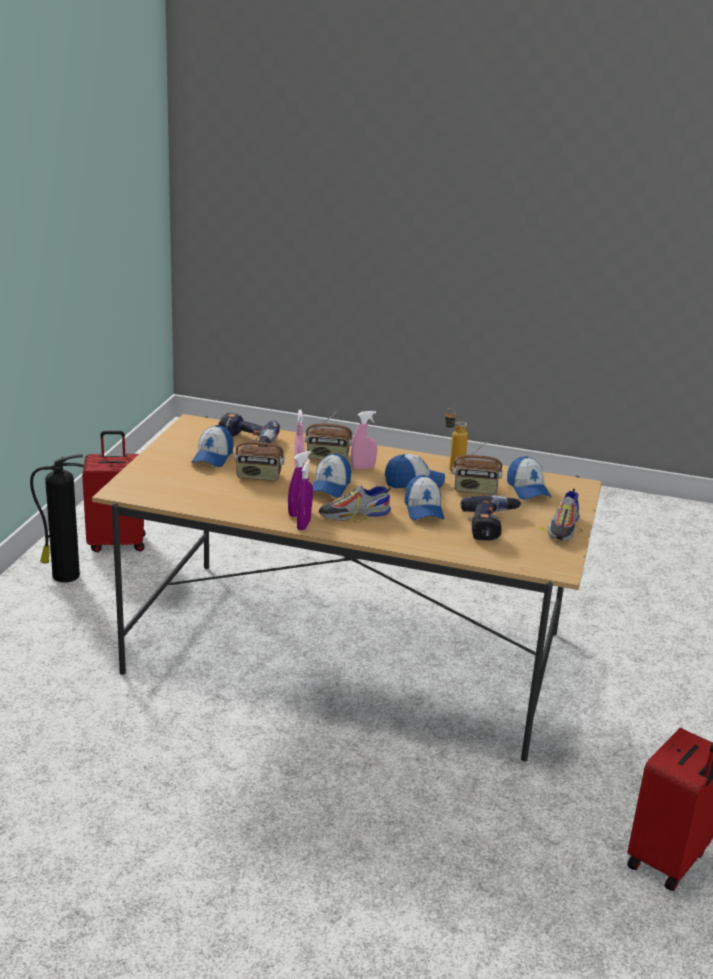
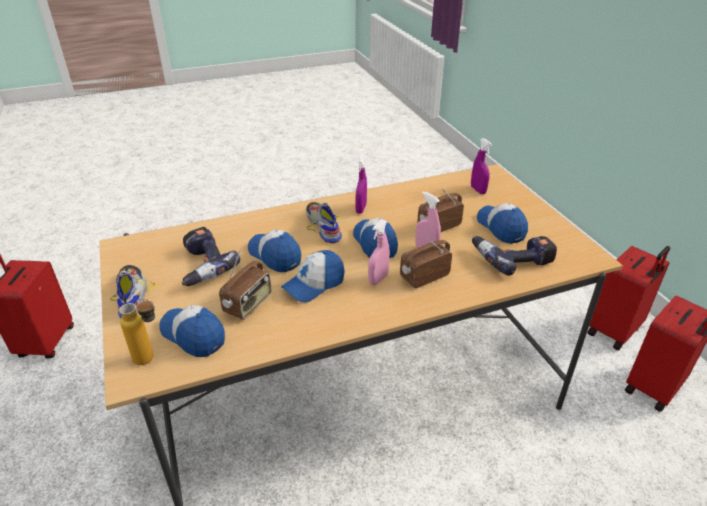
camera: 145 degrees right, 10 degrees up
fire extinguisher [30,454,84,583] -> red suitcase [588,246,670,350]
purple spray bottle [297,460,312,530] -> purple spray bottle moved to [471,138,492,194]
shoe [319,485,391,523] -> shoe turned 60 degrees counterclockwise [306,202,342,244]
bottle [445,408,468,472] -> bottle moved to [119,298,155,365]
radio [452,441,503,494] -> radio turned 150 degrees clockwise [219,250,272,320]

